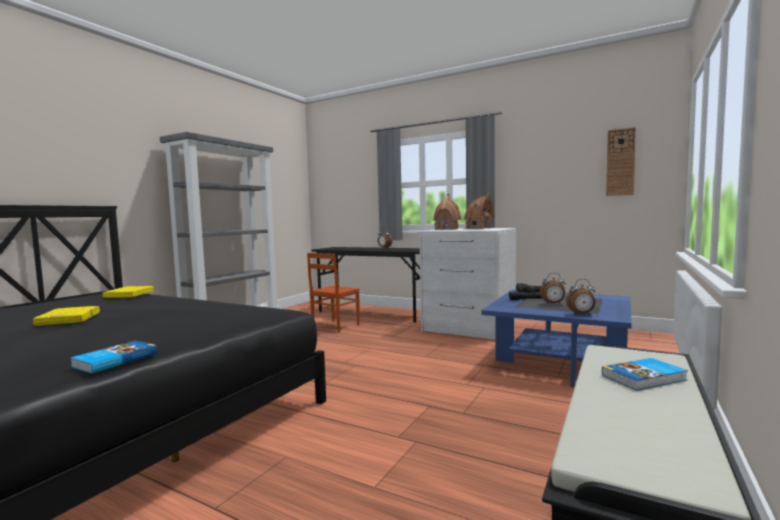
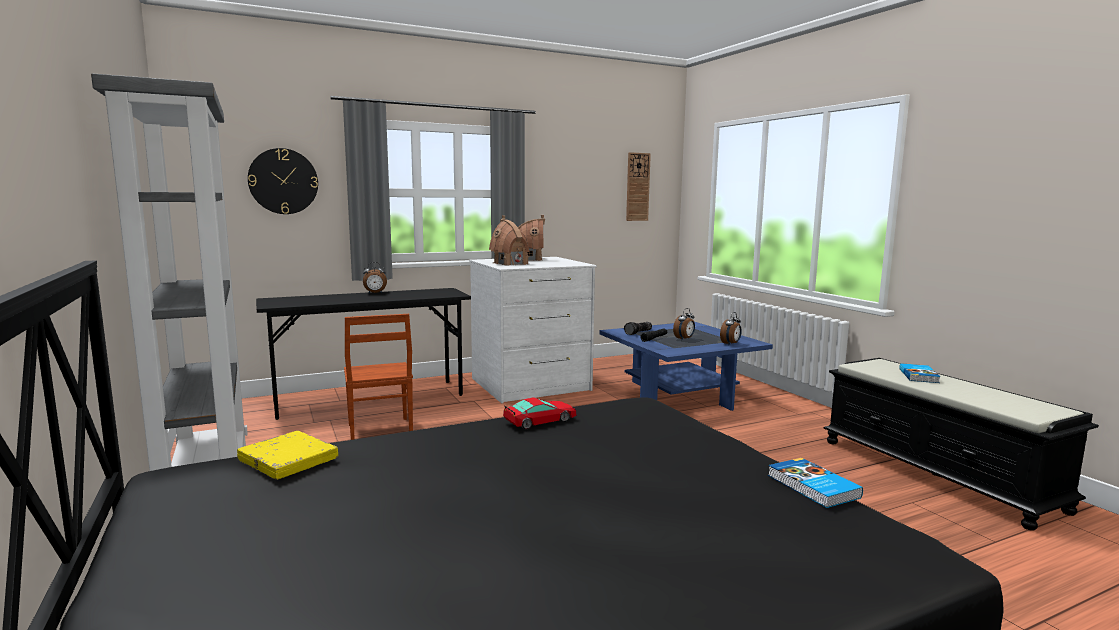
camera: 55 degrees left, 5 degrees up
yellow book [33,306,100,326] -> none
none -> wall clock [248,148,318,214]
none -> toy car [503,397,576,429]

